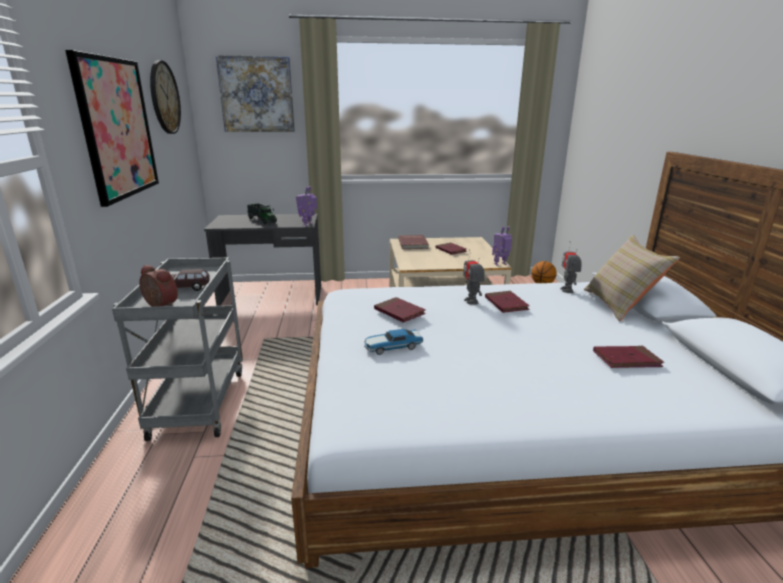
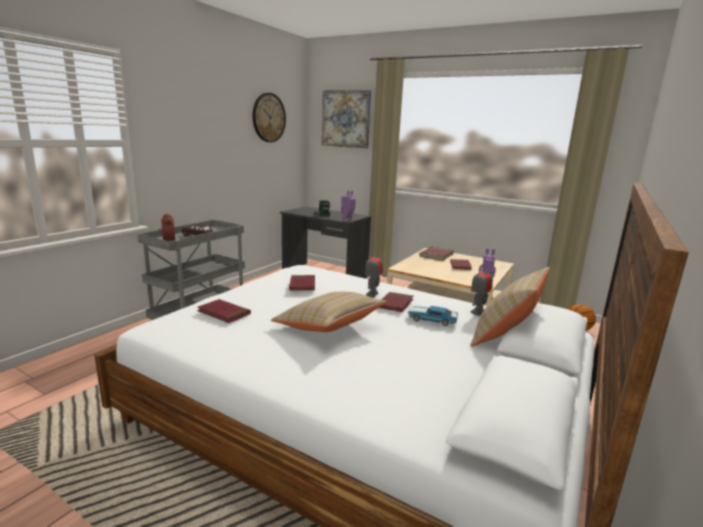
camera: 35 degrees right, 5 degrees down
picture [65,50,159,207] -> none
toy car [364,329,423,355] -> toy car moved to [408,306,458,326]
red book [593,346,664,368] -> red book moved to [197,299,251,323]
none -> beige pillow [271,292,387,332]

